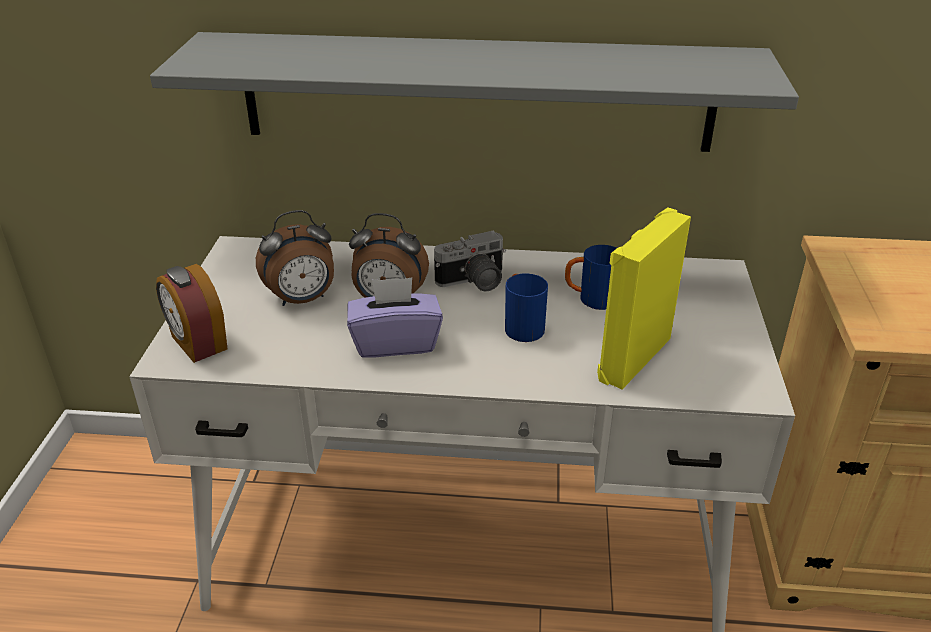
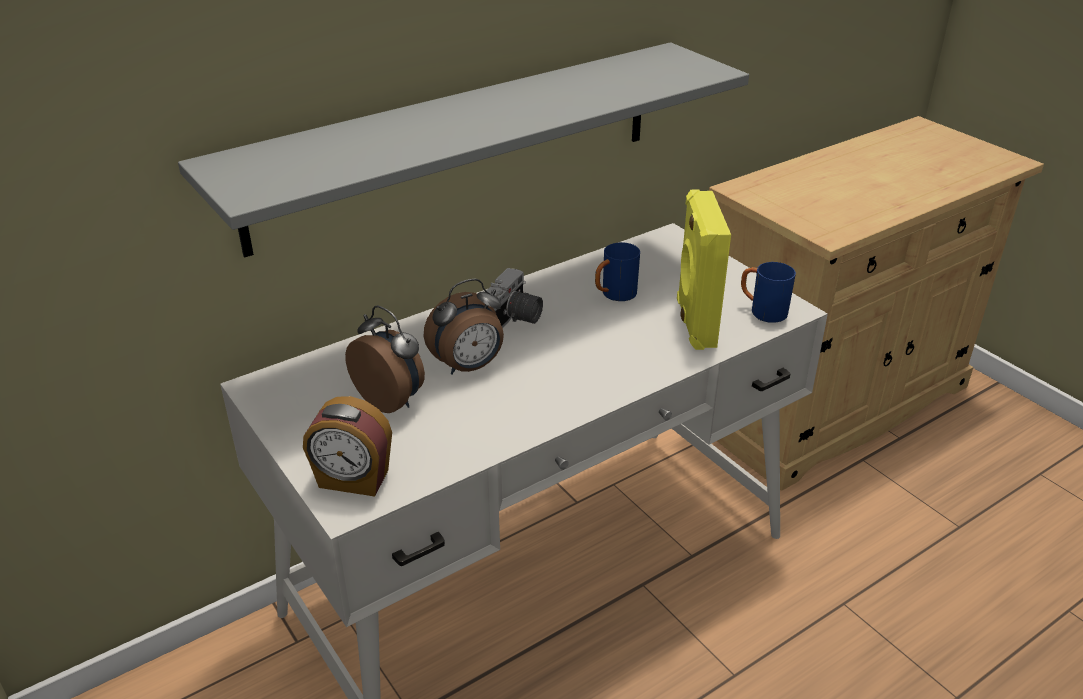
camera: 40 degrees left, 0 degrees up
alarm clock [256,210,334,306] -> alarm clock turned 75 degrees counterclockwise [345,305,425,413]
purple tissue box [347,277,443,358] -> none
blue mug [505,273,548,342] -> blue mug moved to [741,262,796,323]

